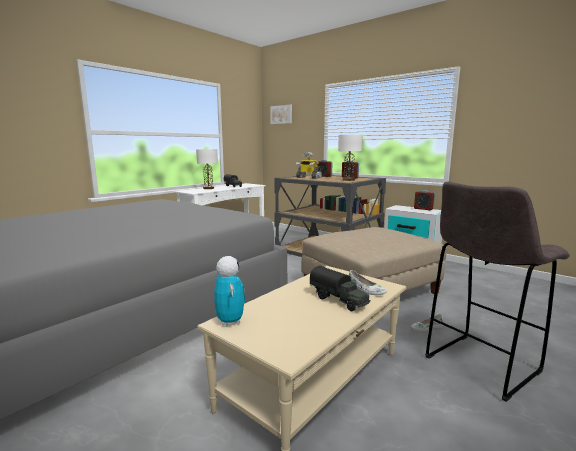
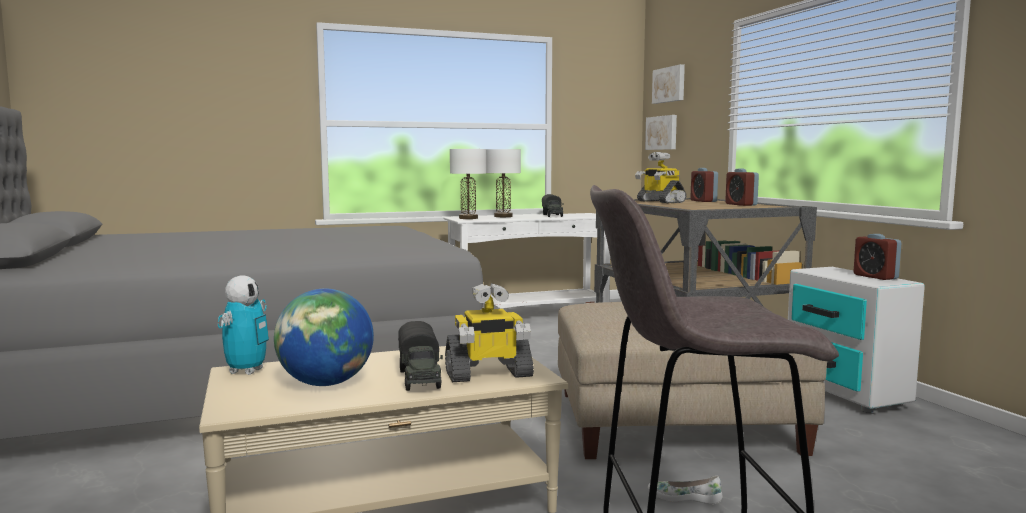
camera: 30 degrees right, 5 degrees down
table lamp [338,135,362,181] -> table lamp moved to [450,149,486,219]
white shoe [349,270,387,295] -> toy robot [445,283,534,382]
none -> globe [274,289,374,386]
none -> picture [645,115,677,150]

